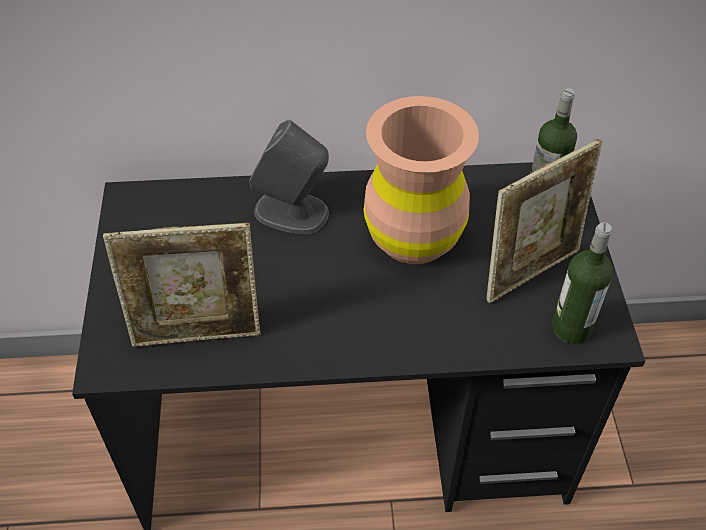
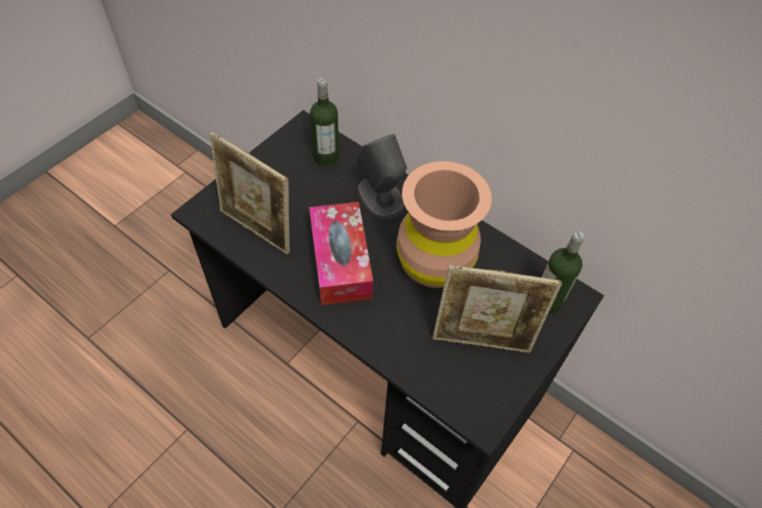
camera: 40 degrees right, 5 degrees up
bottle [552,222,613,344] -> bottle moved to [310,78,339,166]
none -> tissue box [309,202,373,305]

